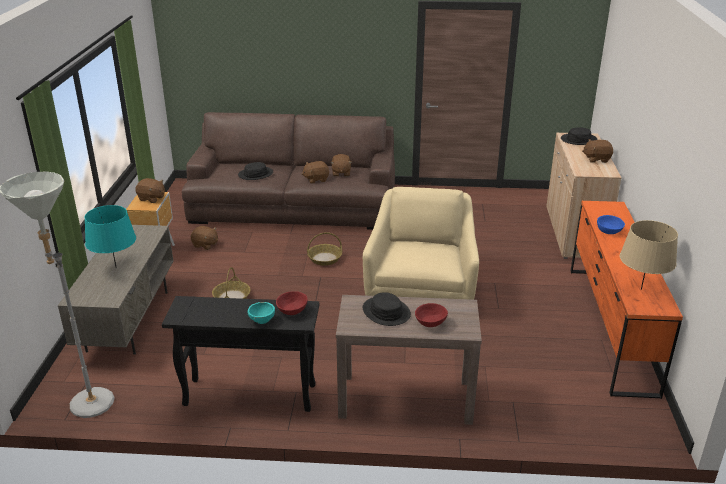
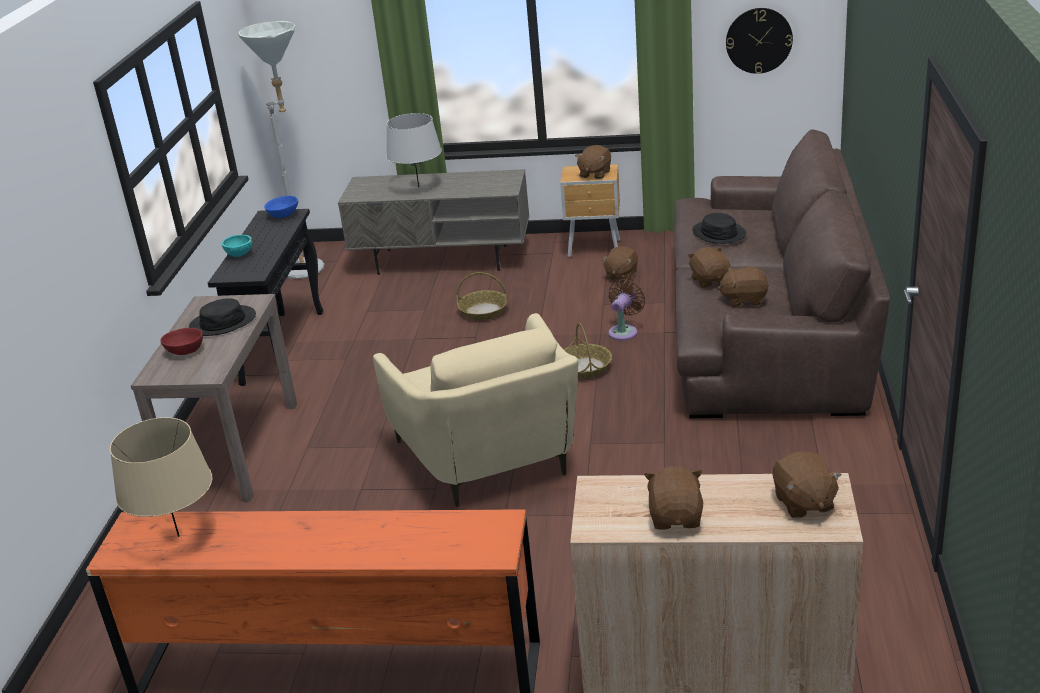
camera: 95 degrees right, 0 degrees up
turquoise table lamp [84,205,136,268] -> grey table lamp [386,113,442,187]
red bowl [276,291,308,315] -> none
beige armchair [363,187,479,300] -> beige armchair turned 60 degrees clockwise [373,313,579,507]
black hat [561,128,598,145] -> brown plush toy [773,451,842,519]
blue bowl [597,215,625,234] -> blue bowl moved to [264,196,298,218]
none -> brown fan [608,279,645,341]
none -> wall clock [726,8,793,74]

